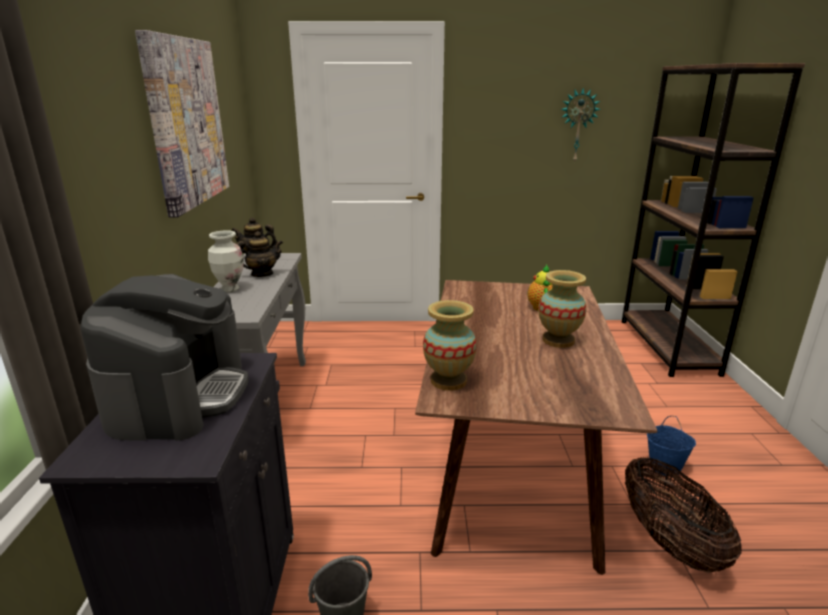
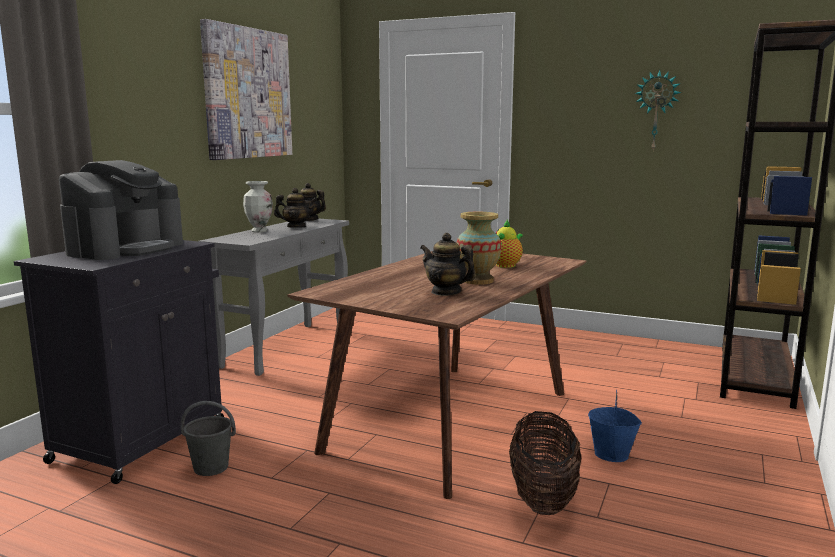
camera: 25 degrees right, 10 degrees down
vase [423,300,477,391] -> none
none -> teapot [420,233,475,296]

